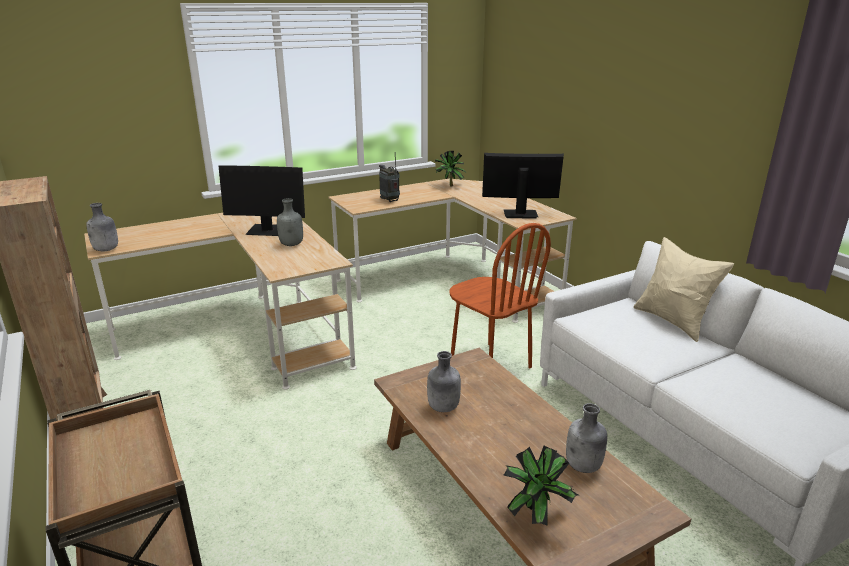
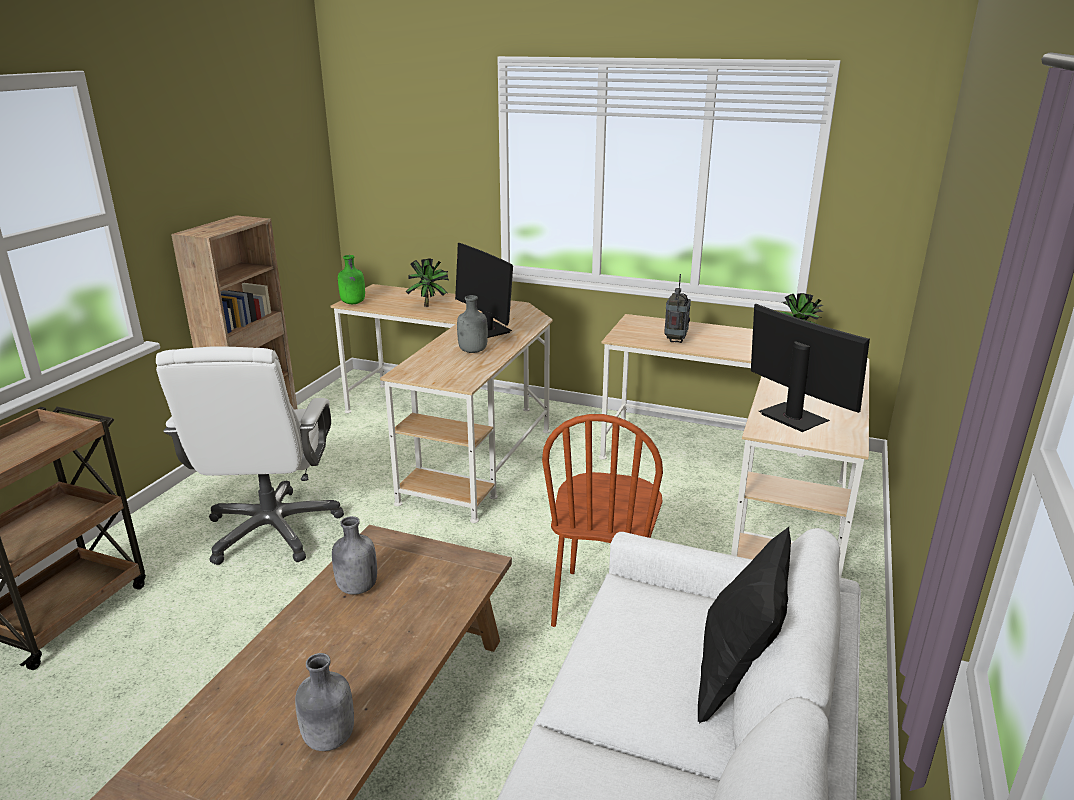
camera: 50 degrees right, 0 degrees up
grey bottle [86,203,118,251] -> green bottle [338,255,365,304]
potted plant [503,446,579,525] -> potted plant moved to [405,258,450,307]
beige pillow [633,237,734,342] -> black pillow [698,527,791,724]
none -> white office chair [156,346,344,565]

